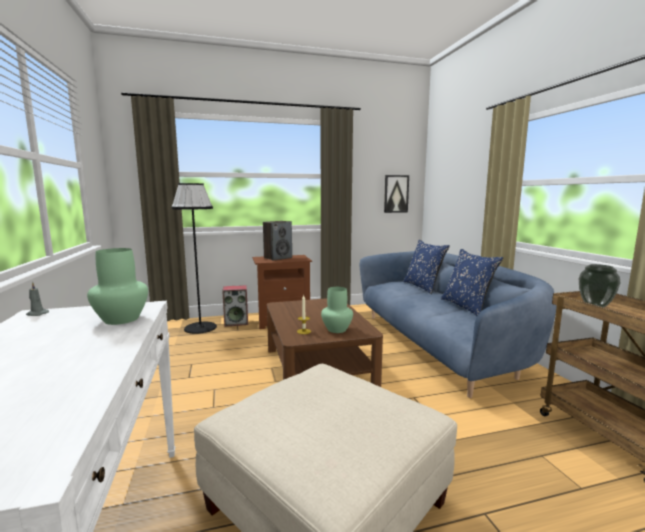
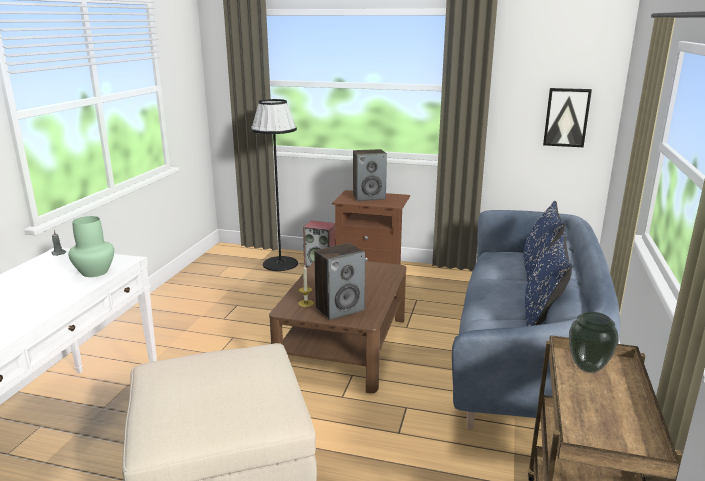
camera: 30 degrees right, 10 degrees up
green vase [321,287,353,333] -> speaker [314,243,365,320]

